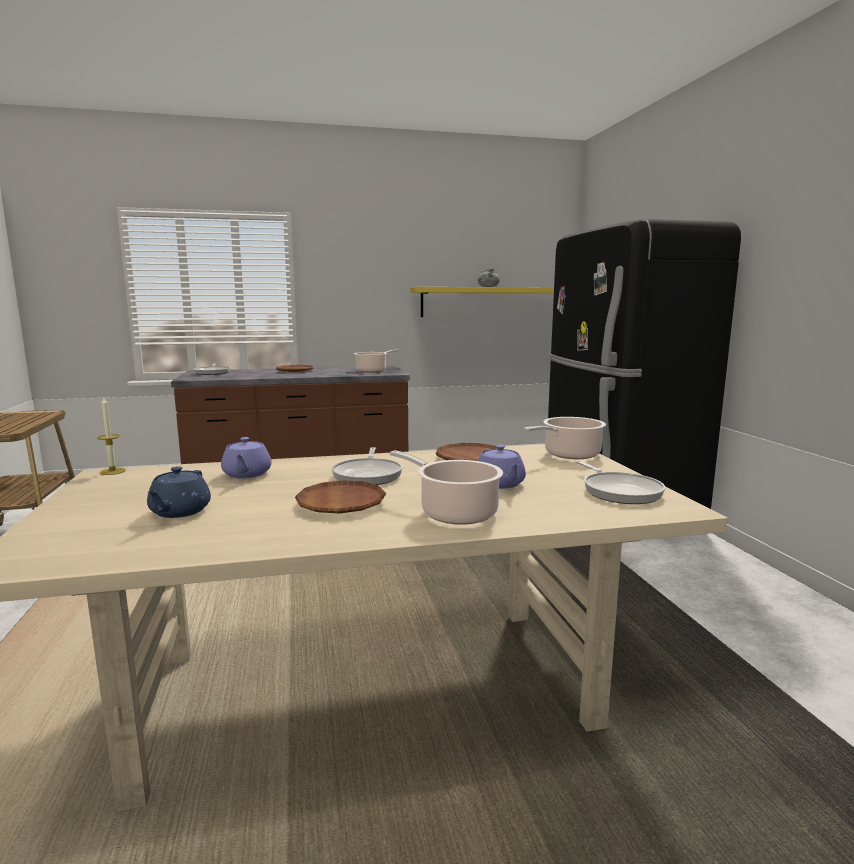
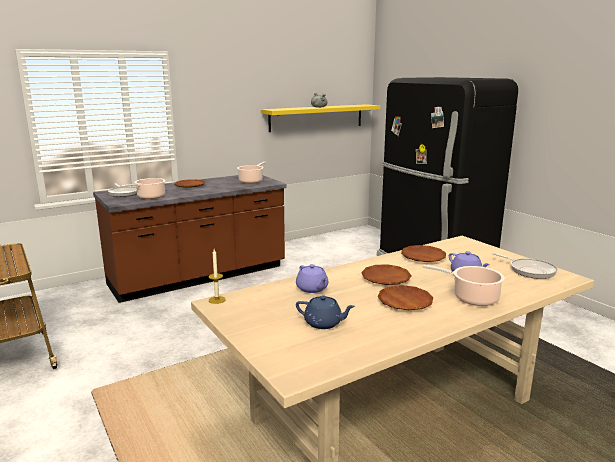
camera: 20 degrees left, 5 degrees up
blue teapot [147,466,211,518] -> blue teapot turned 60 degrees counterclockwise [296,295,355,329]
frying pan [332,447,402,485] -> brown plate [361,264,411,285]
cooking pot [524,417,606,459] -> cooking pot moved to [121,178,166,199]

